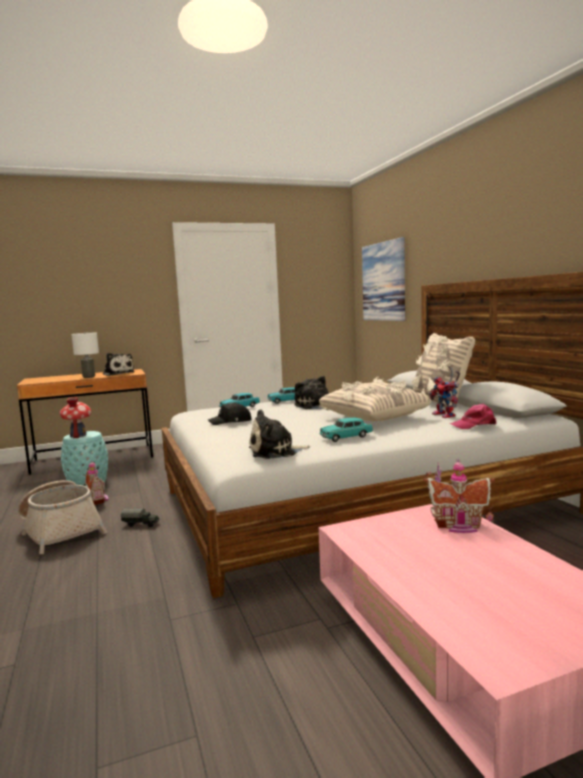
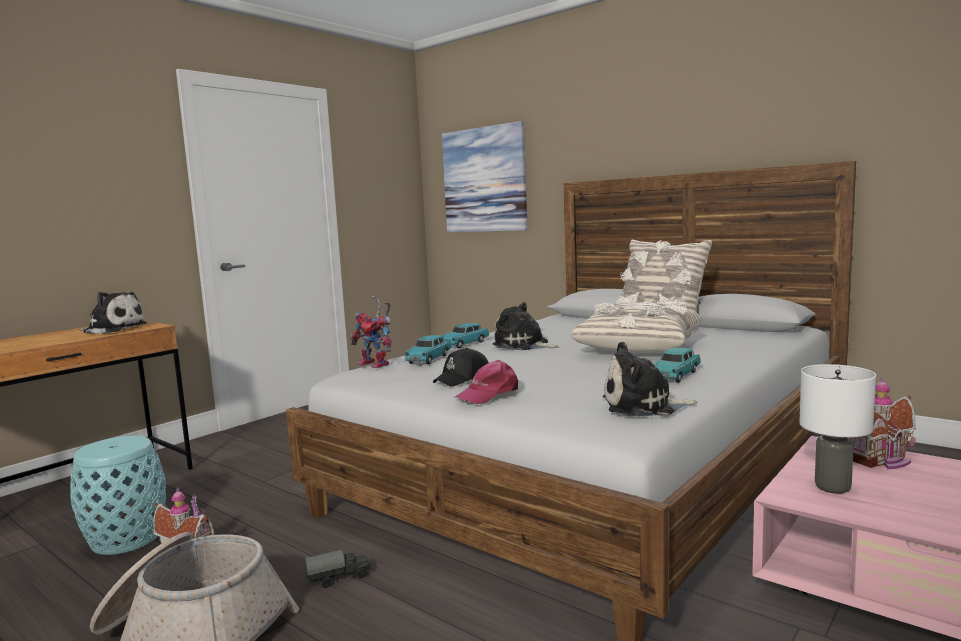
camera: 30 degrees left, 0 degrees up
toy house [60,397,91,438] -> none
white table lamp [71,333,99,378] -> white table lamp moved to [799,364,876,494]
plush toy [249,409,310,459] -> plush toy turned 45 degrees clockwise [603,342,697,416]
toy robot [429,366,460,418] -> toy robot moved to [350,295,392,368]
pink cap [450,404,496,429] -> pink cap moved to [455,360,518,404]

